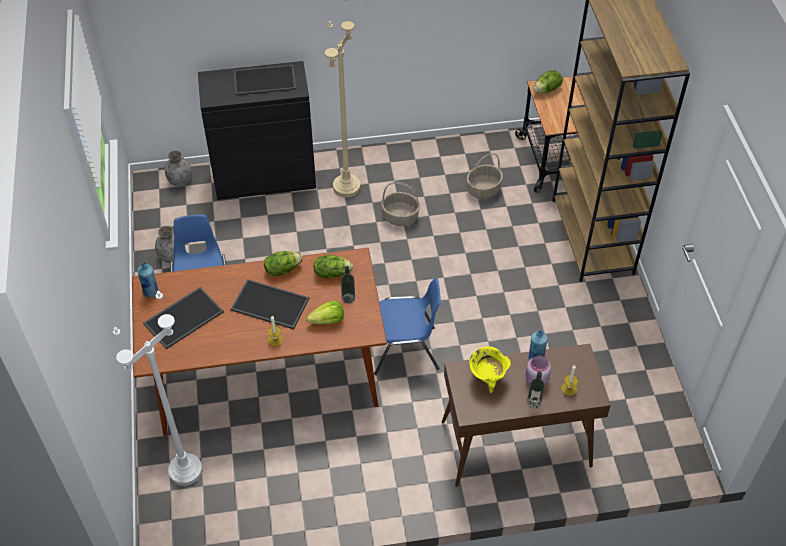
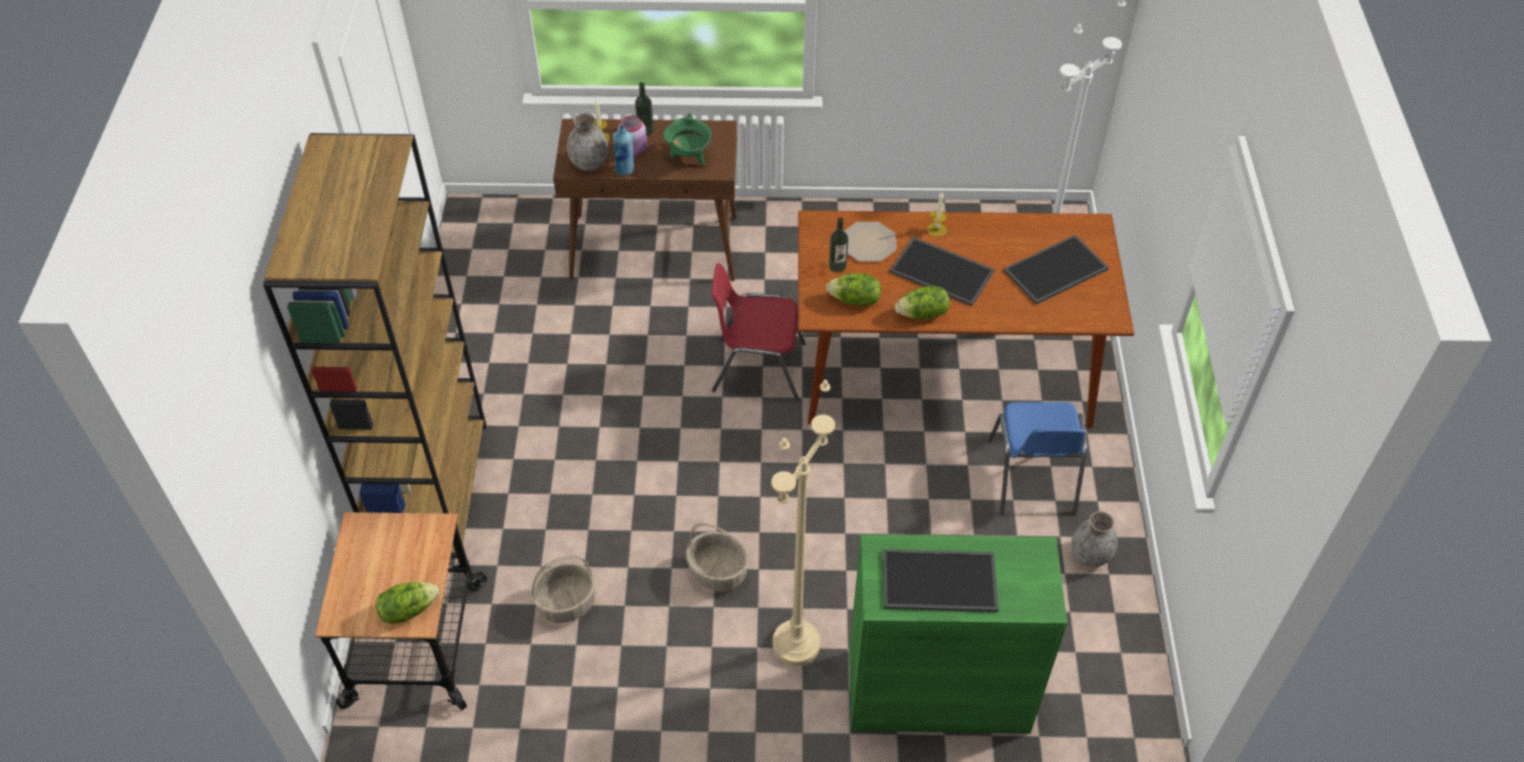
camera: 170 degrees left, 0 degrees up
blue bottle [138,262,158,298] -> none
grey vase [165,150,192,186] -> grey vase moved to [567,113,608,171]
black cabinet [198,61,316,200] -> green cabinet [849,534,1067,734]
lettuce [306,301,344,325] -> plate [845,222,897,262]
blue chair [374,278,441,375] -> red chair [711,263,806,401]
yellow cooking pot [469,346,511,394] -> green cooking pot [663,113,712,166]

